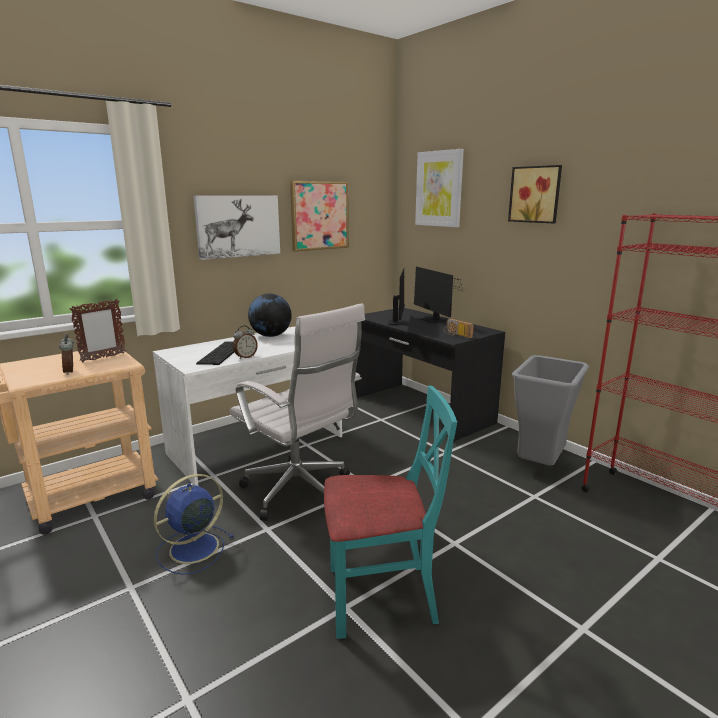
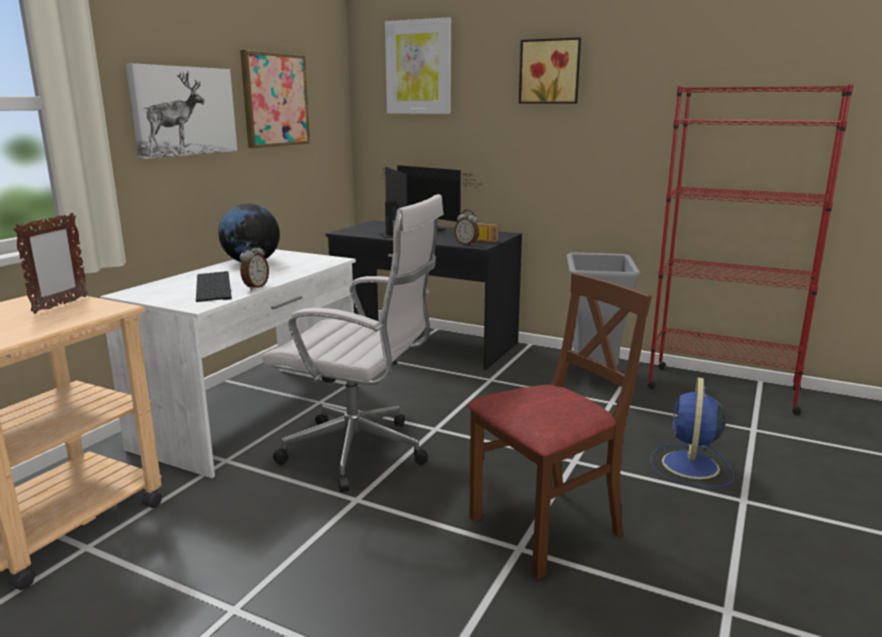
camera: 25 degrees left, 0 degrees up
alarm clock [59,334,74,375] -> alarm clock moved to [454,210,479,246]
blue fan [154,474,233,575] -> blue fan moved to [650,378,734,487]
turquoise chair [324,386,457,639] -> brown chair [467,273,652,579]

